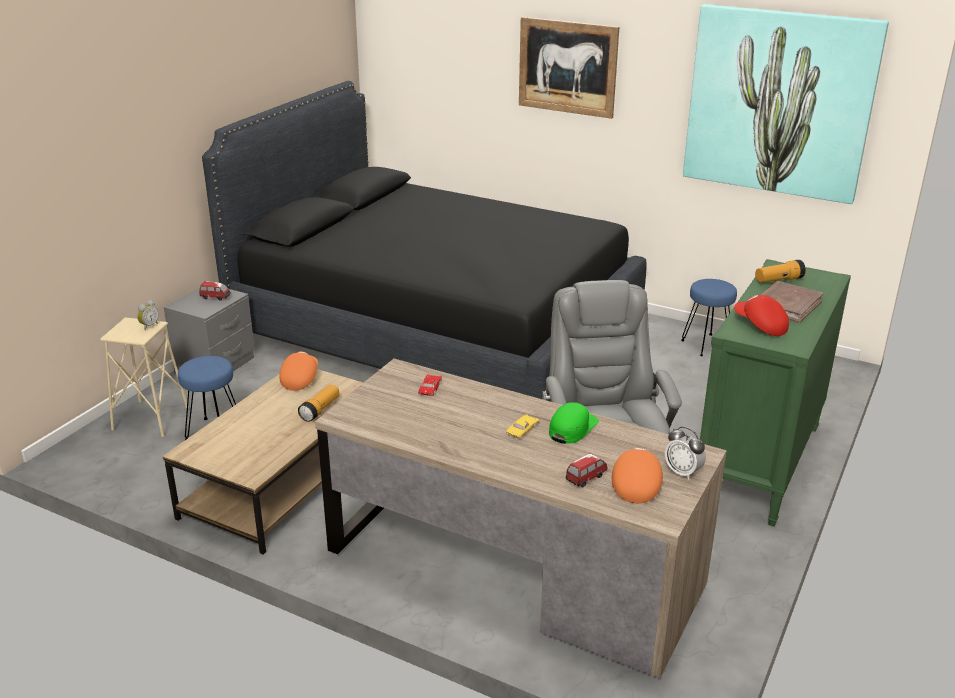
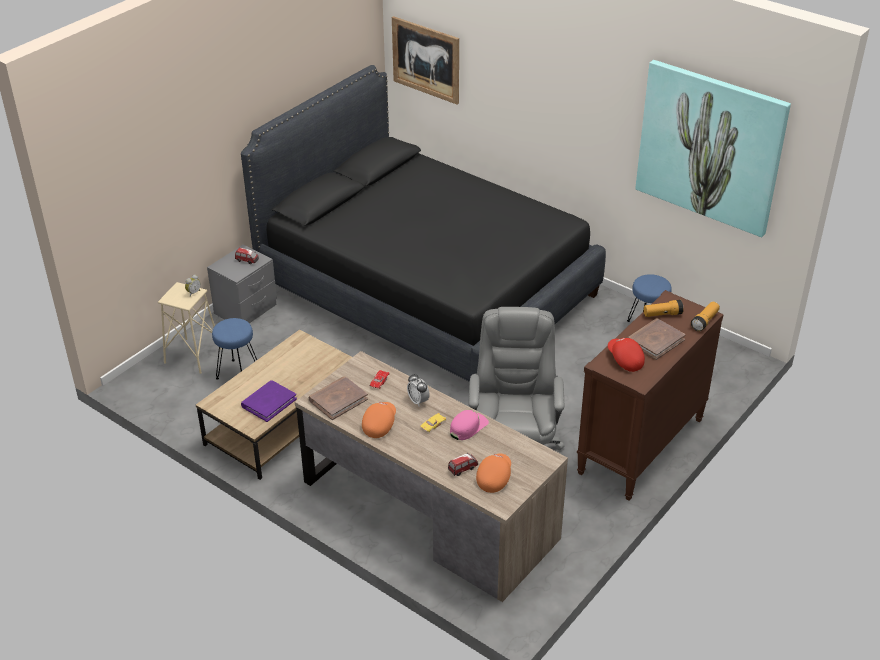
camera: 10 degrees right, 10 degrees up
orange cap [279,351,318,391] -> orange cap moved to [362,402,396,438]
flashlight [298,385,339,422] -> flashlight moved to [691,302,720,331]
picture [519,17,619,119] -> picture moved to [392,16,459,104]
green cap [549,402,599,444] -> pink cap [450,410,489,440]
alarm clock [665,426,706,480] -> alarm clock moved to [407,374,429,406]
green dresser [700,259,851,526] -> brown dresser [577,290,724,501]
none -> purple book [241,380,297,422]
none -> brown book [308,376,368,420]

